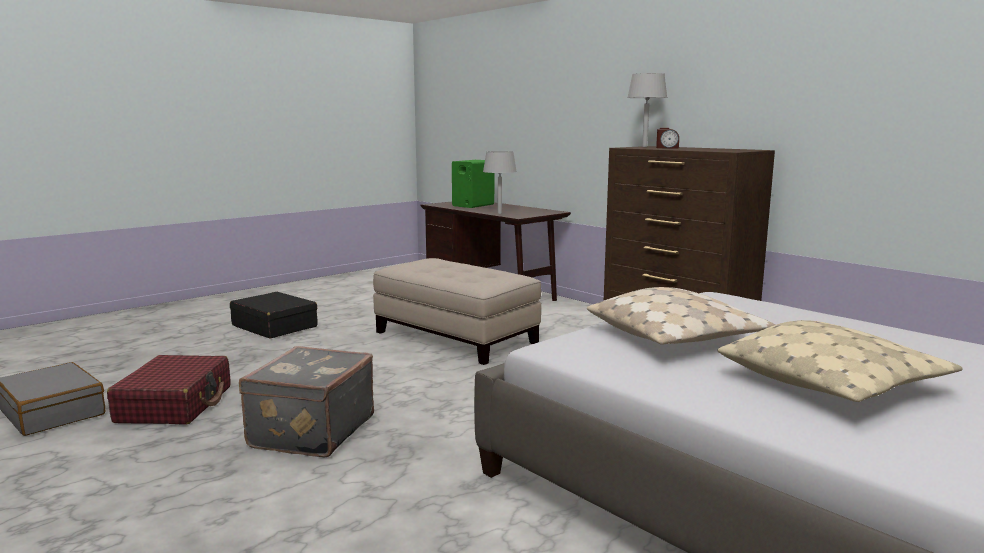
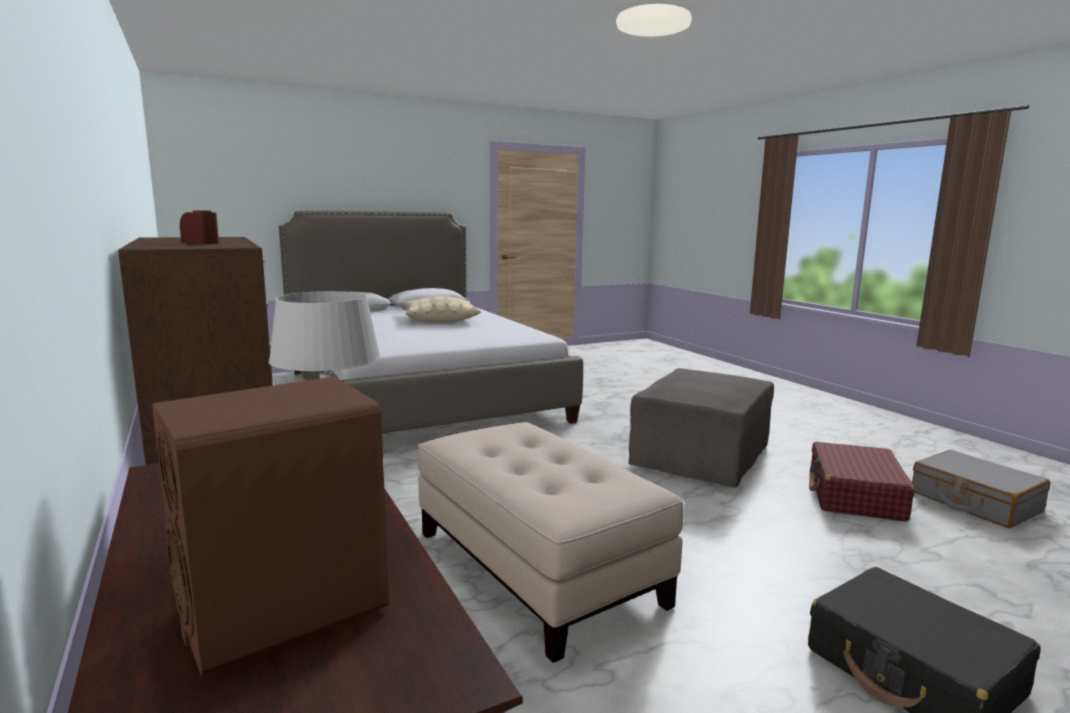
camera: 165 degrees left, 0 degrees up
grey suitcase [239,346,374,458] -> grey ottoman [629,368,774,488]
green speaker [452,160,494,208] -> brown speaker [152,376,389,676]
beige pillow [587,287,776,345] -> none
grey table lamp [627,73,667,147] -> none

